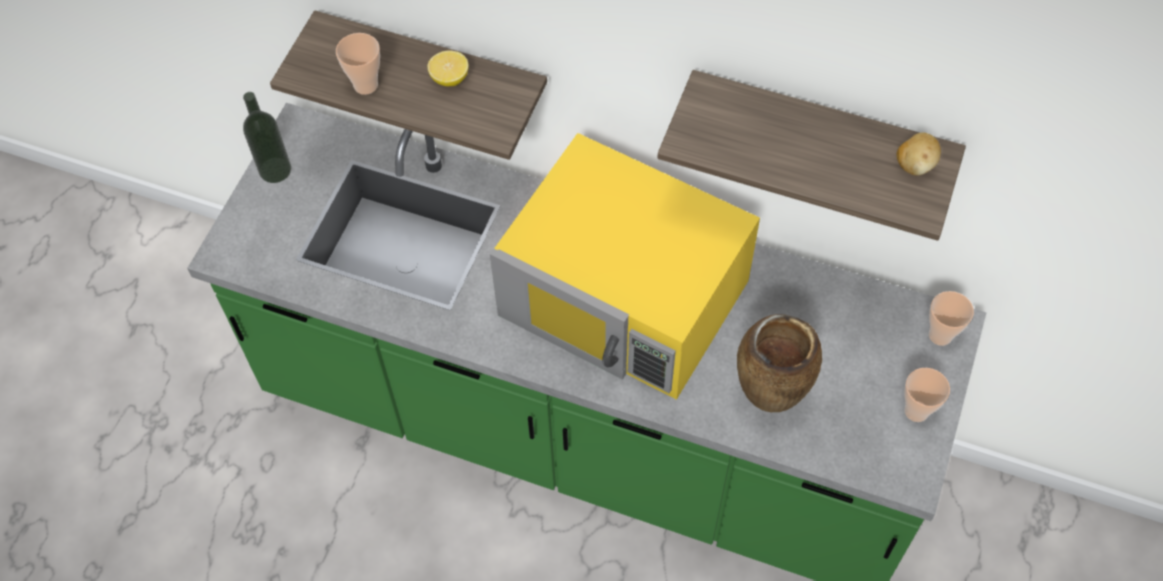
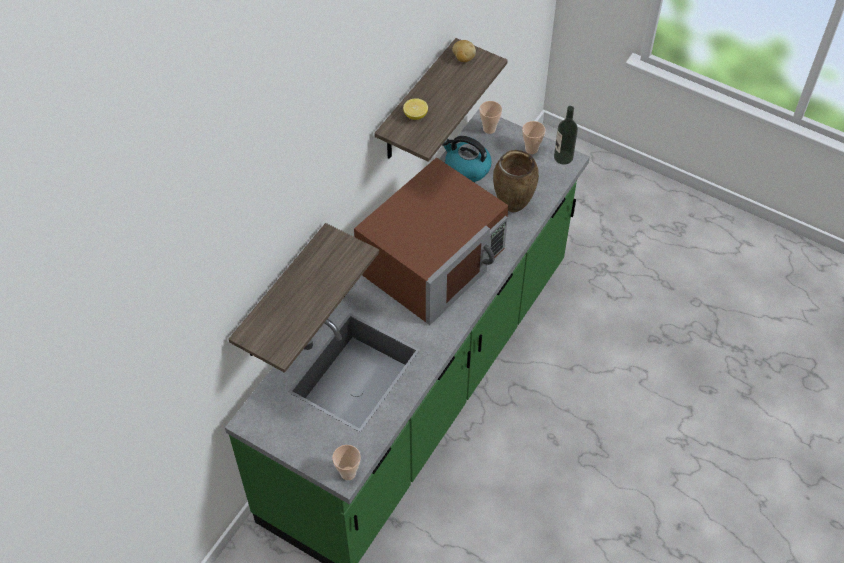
camera: 80 degrees left, 5 degrees down
bottle [243,92,291,183] -> bottle moved to [554,106,578,165]
cup [336,33,380,95] -> cup moved to [332,445,361,480]
lemon [427,50,469,86] -> lemon moved to [403,98,428,120]
yellow microwave [490,133,760,400] -> brown microwave [354,157,509,325]
none -> kettle [442,136,492,182]

